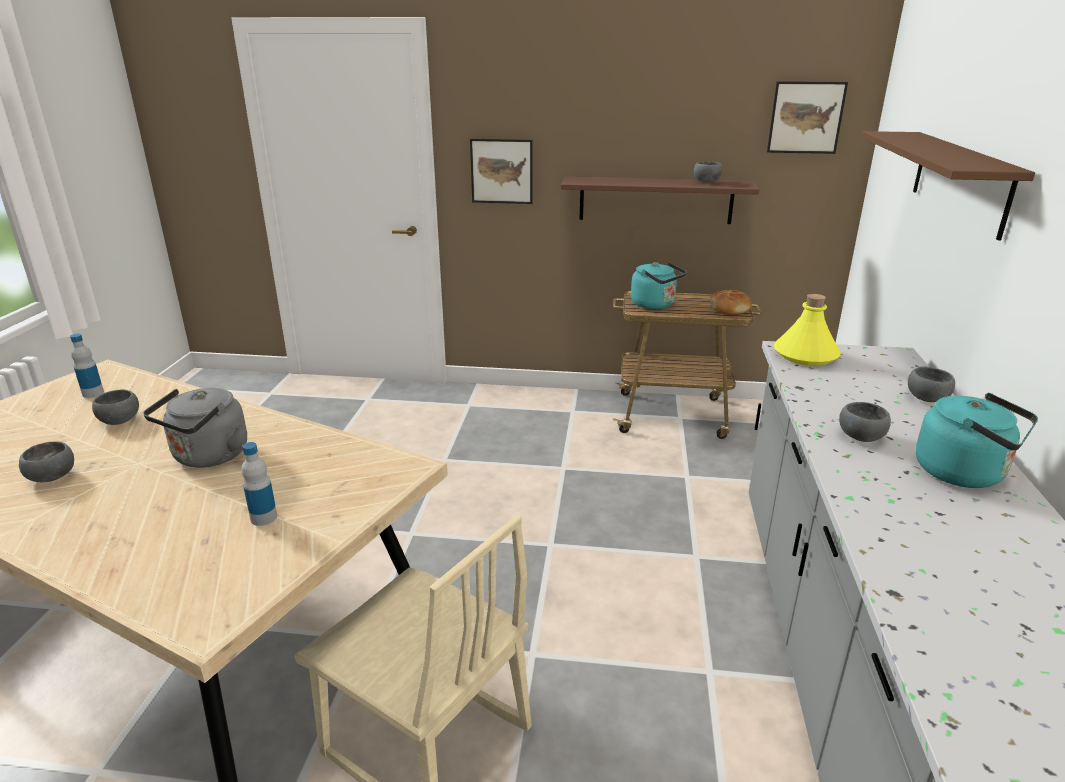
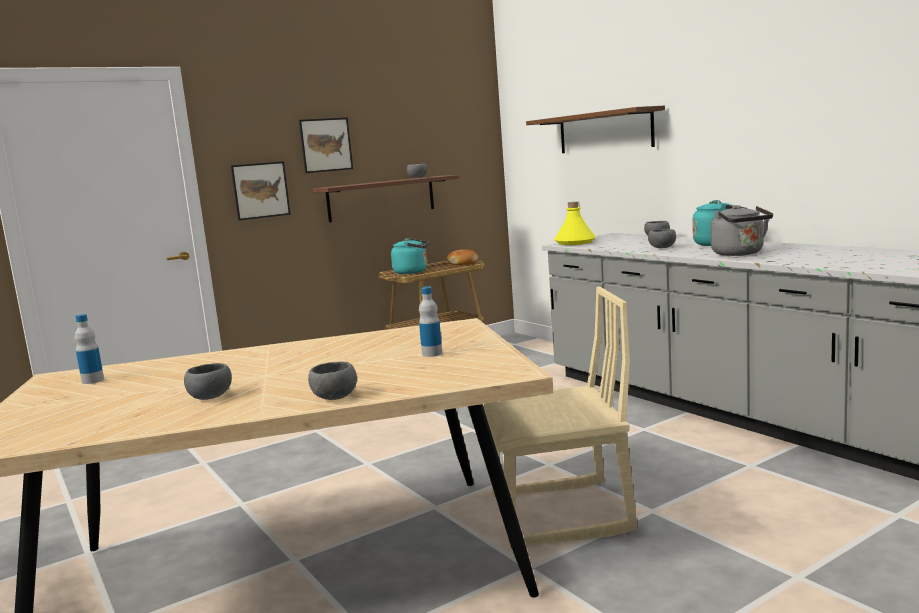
camera: 40 degrees left, 15 degrees down
grey bowl [92,389,139,425] -> grey bowl moved to [308,362,357,400]
grey kettle [143,388,247,468] -> grey kettle moved to [710,205,773,256]
picture [767,81,848,154] -> picture moved to [299,117,353,173]

